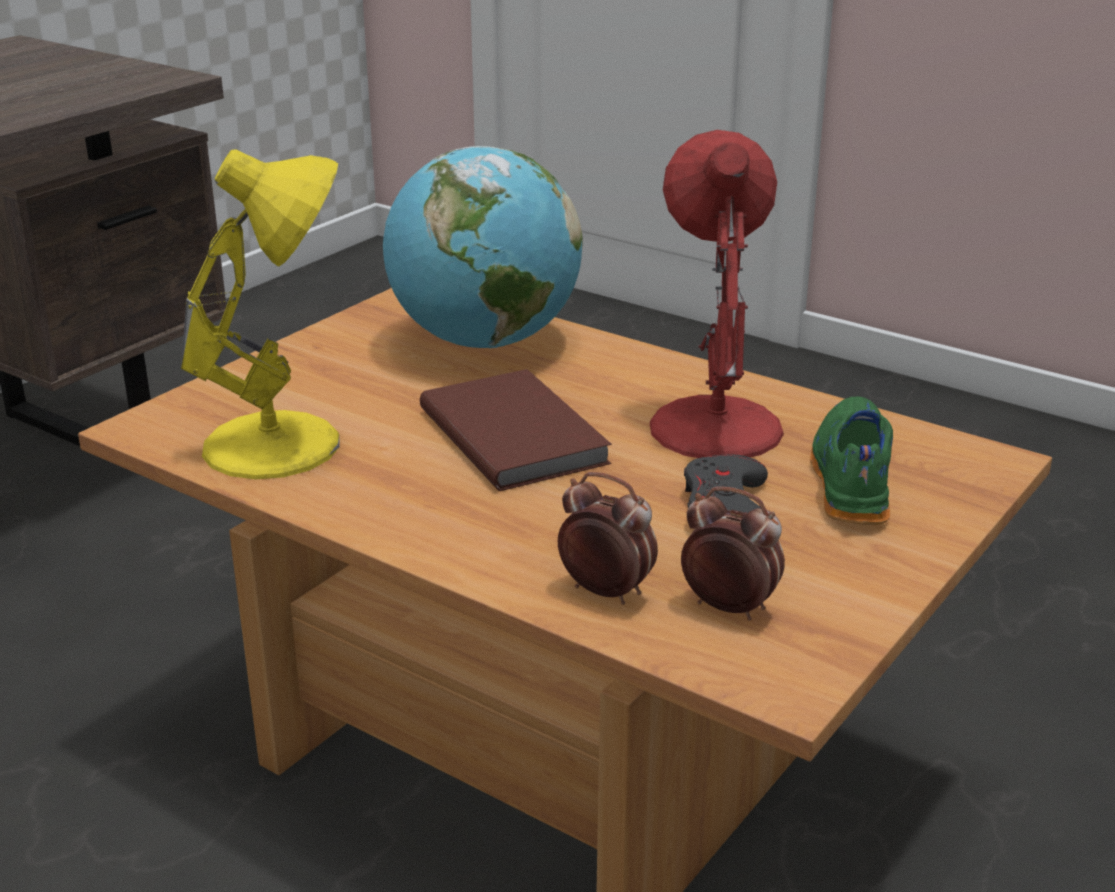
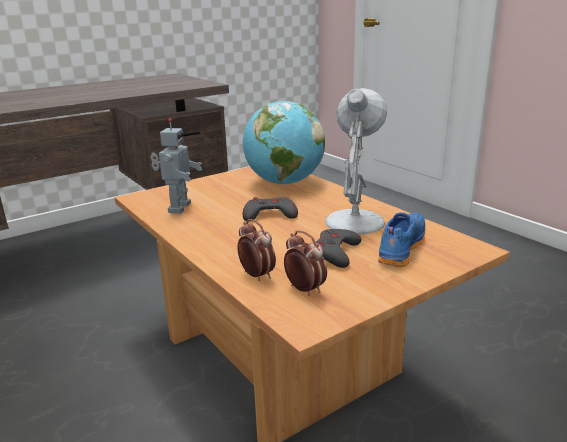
camera: 20 degrees right, 5 degrees down
yellow table lamp [181,149,340,479] -> toy robot [151,118,203,214]
brown book [420,369,612,491] -> grey game controller [243,197,298,221]
red table lamp [650,130,784,458] -> white table lamp [325,88,387,235]
green shoe [810,397,893,525] -> blue shoe [378,212,426,267]

